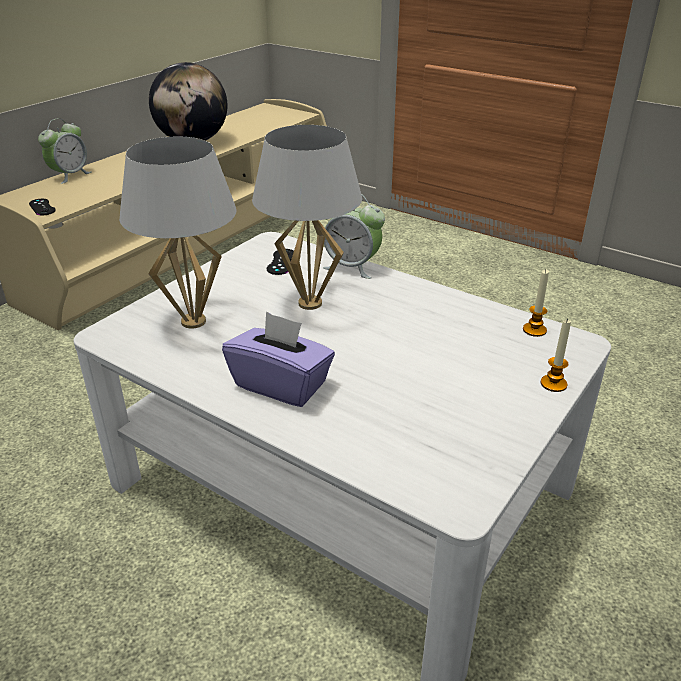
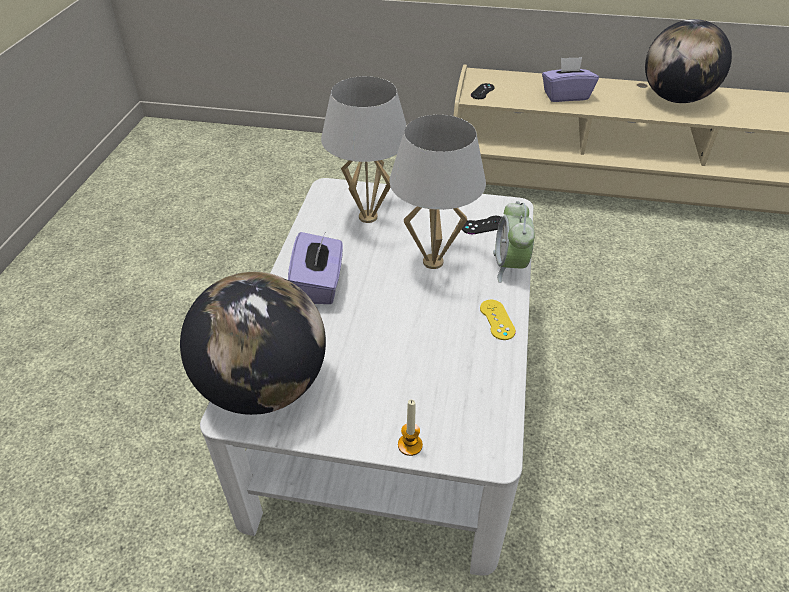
camera: 65 degrees right, 10 degrees up
alarm clock [38,118,92,184] -> none
candle [523,270,549,337] -> none
none -> globe [180,272,326,415]
none -> yellow game controller [480,300,516,340]
none -> purple tissue box [542,57,599,102]

